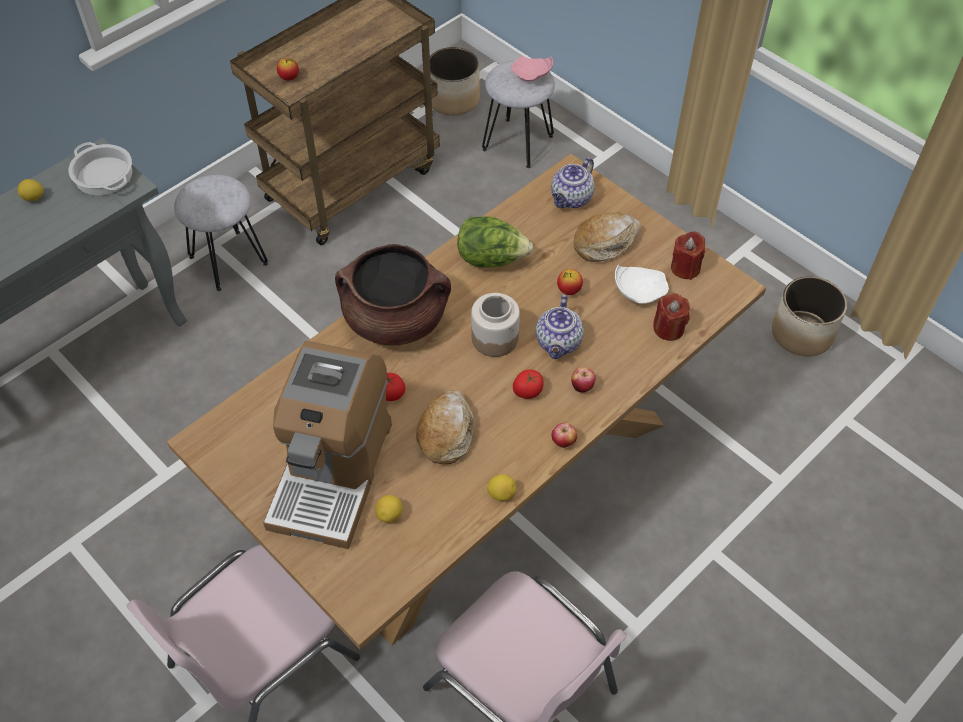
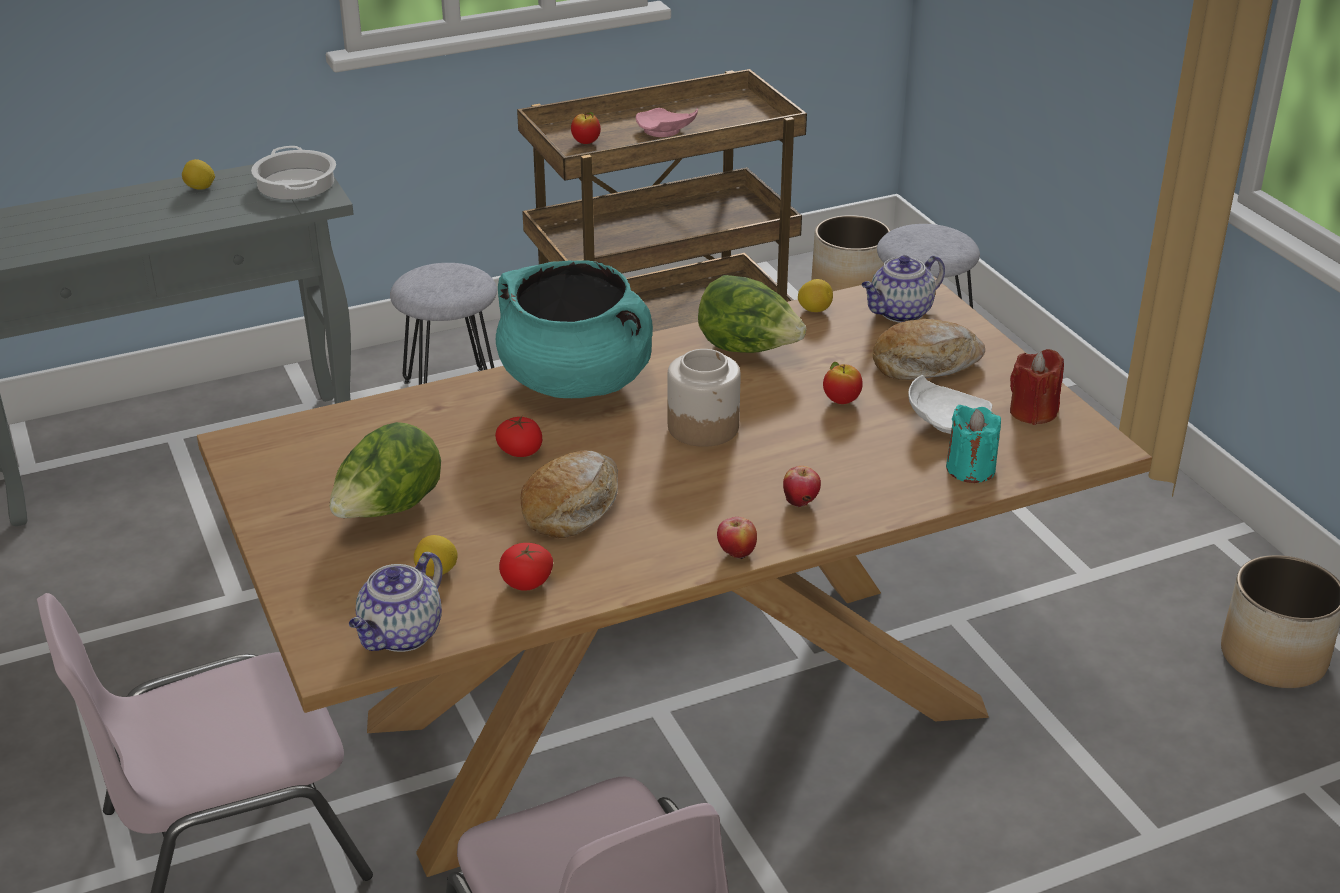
camera: 20 degrees right, 20 degrees down
coffee machine [263,341,392,549] -> lettuce [330,422,441,518]
brown cooking pot [335,244,451,345] -> turquoise cooking pot [496,260,653,398]
lemon [487,474,516,501] -> lemon moved to [798,279,833,312]
pink plate [511,56,553,81] -> pink plate moved to [636,108,698,137]
tomato [513,369,544,399] -> tomato moved to [499,543,553,591]
teapot [536,295,584,359] -> teapot moved to [349,552,443,652]
red candle [653,293,690,341] -> turquoise candle [946,405,1001,483]

